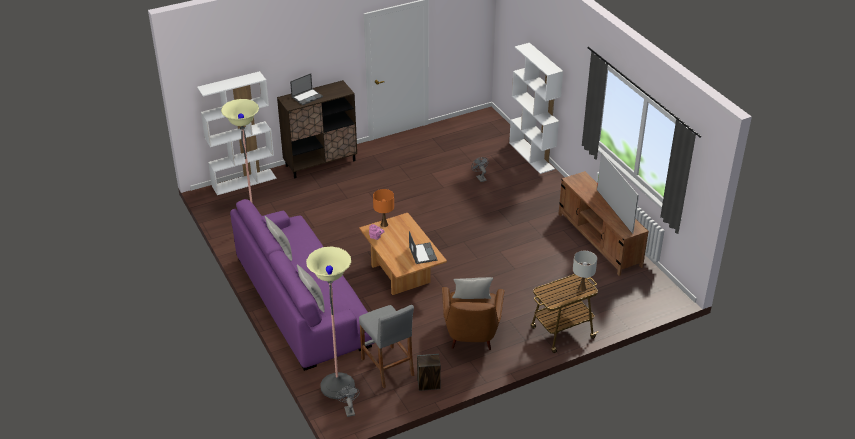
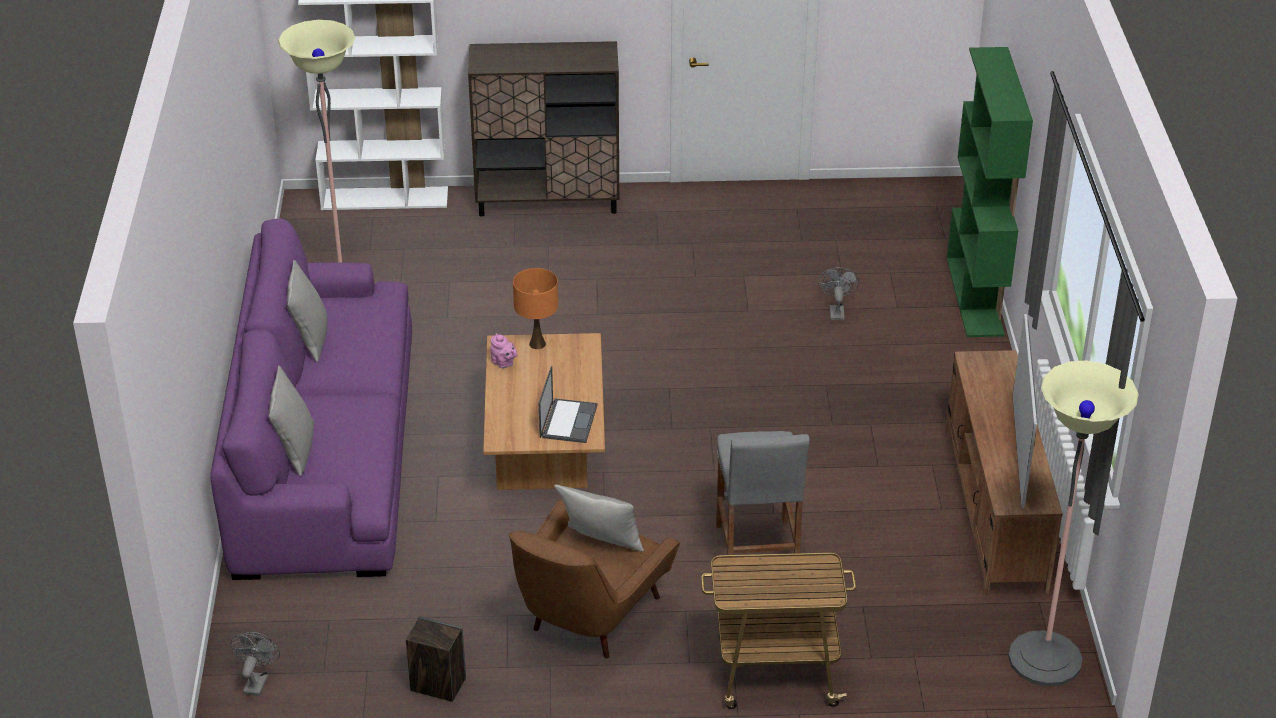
camera: 25 degrees right, 0 degrees up
laptop [290,73,323,106] -> none
floor lamp [306,246,355,399] -> floor lamp moved to [1008,360,1139,686]
grey stool [359,305,415,388] -> grey stool moved to [716,431,810,555]
white bookcase [509,43,563,174] -> green bookcase [947,47,1033,337]
white table lamp [573,251,597,292] -> none

